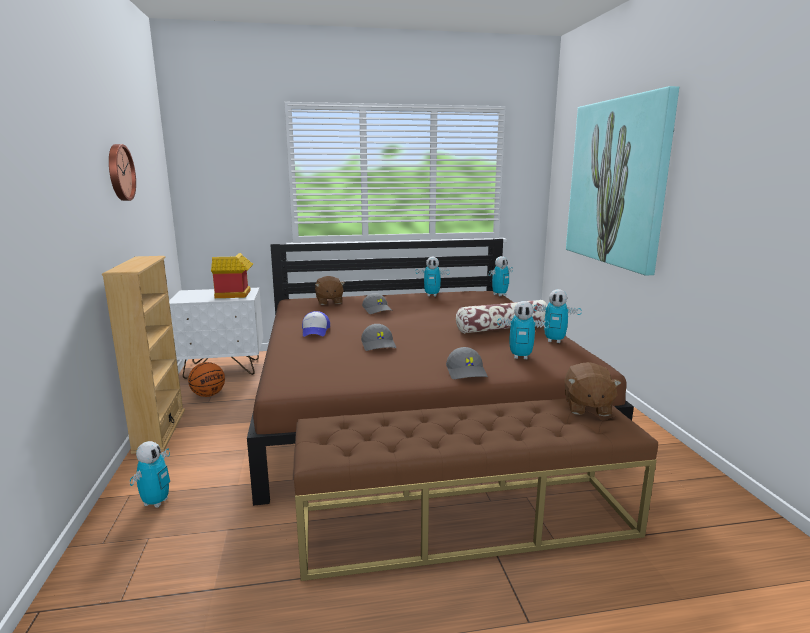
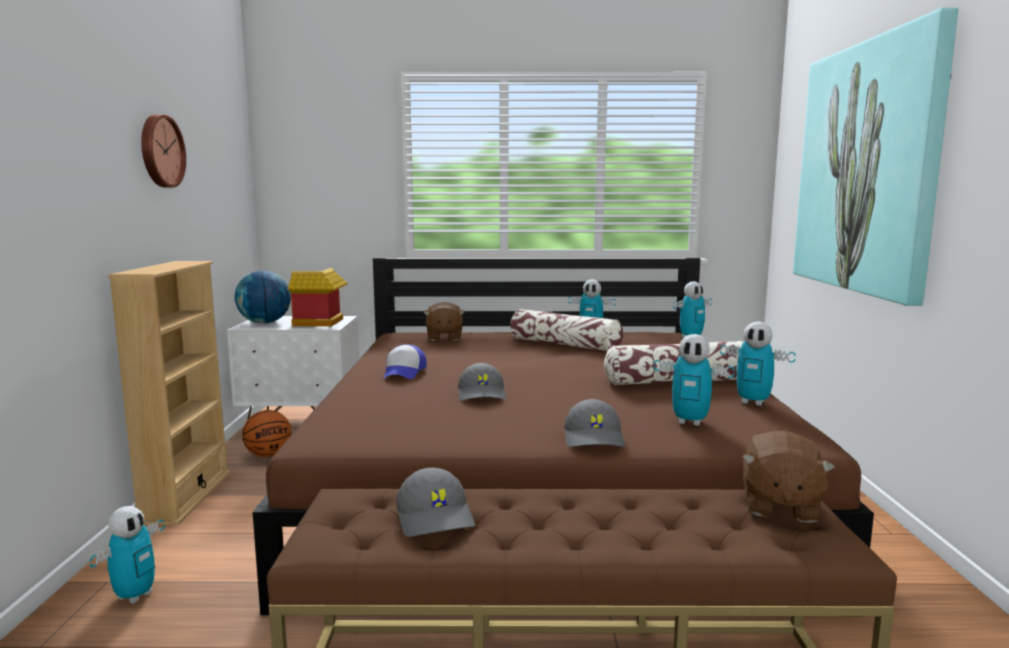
camera: 10 degrees right, 5 degrees down
grey cap [362,293,392,314] -> grey cap moved to [396,468,475,537]
none -> globe [235,271,291,324]
none -> pillow [510,309,623,351]

